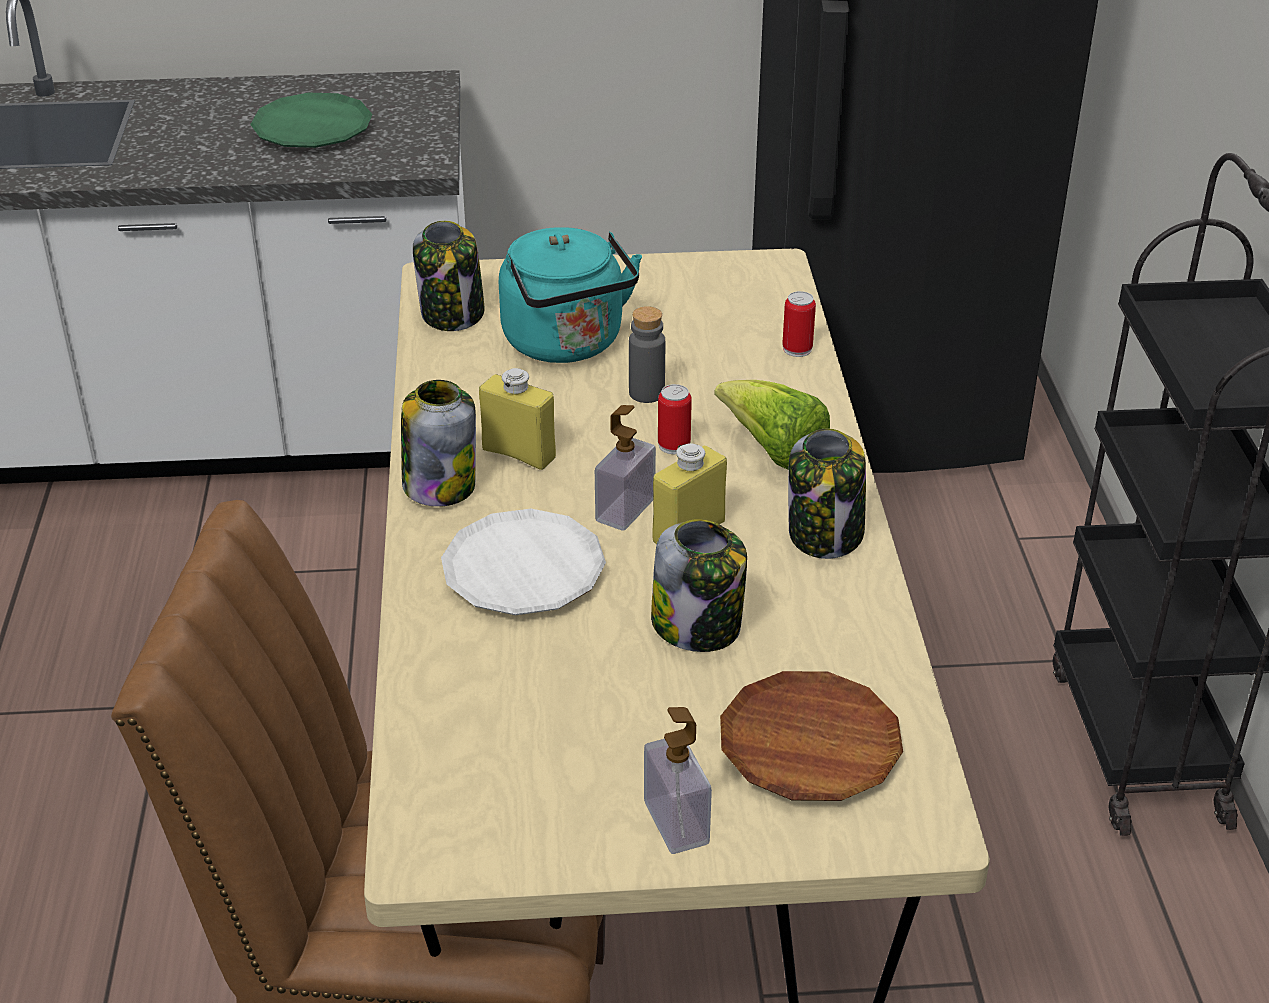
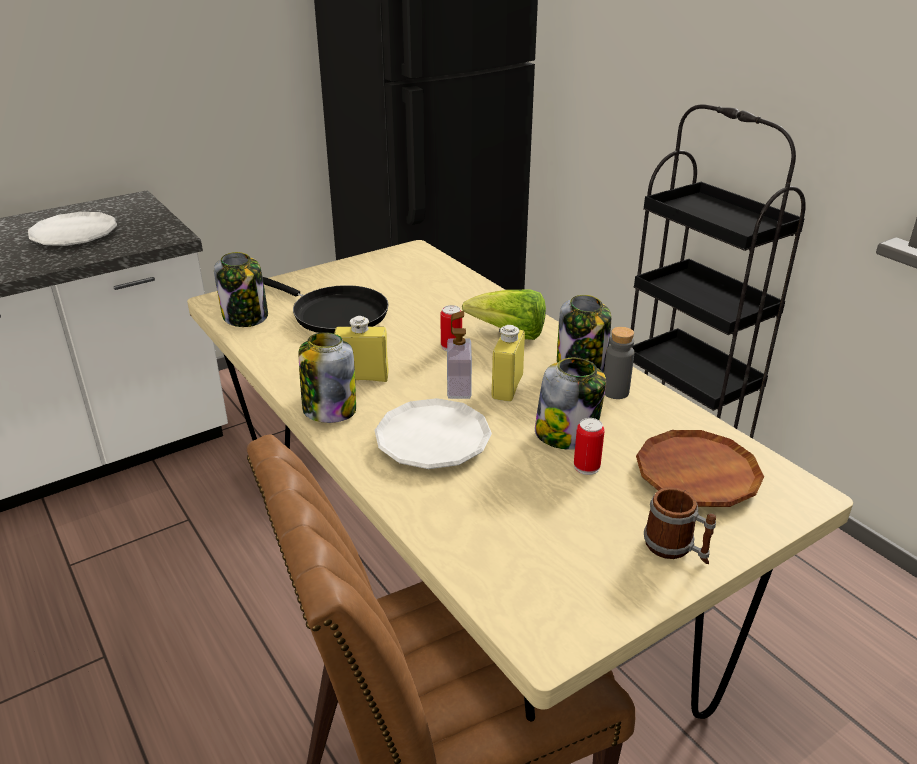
camera: 30 degrees left, 5 degrees down
green plate [250,92,373,148] -> white plate [28,212,117,246]
turquoise kettle [499,227,642,363] -> black frying pan [263,277,389,333]
grey bottle [629,306,665,403] -> grey bottle moved to [604,327,634,399]
soap dispenser [644,707,712,854] -> mug [644,487,716,564]
can [782,291,816,357] -> can moved to [574,418,605,475]

